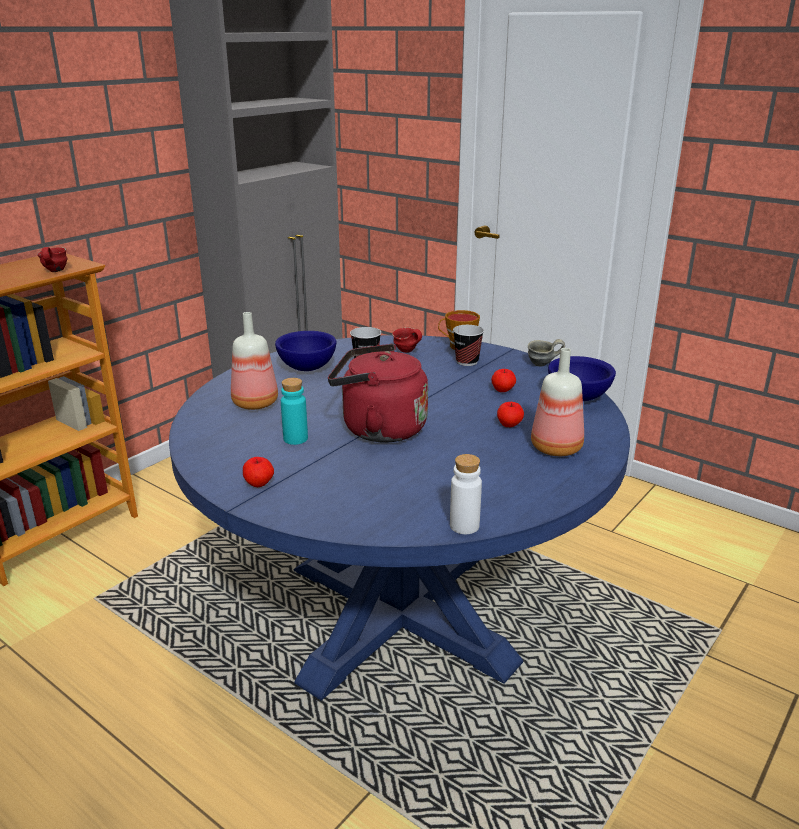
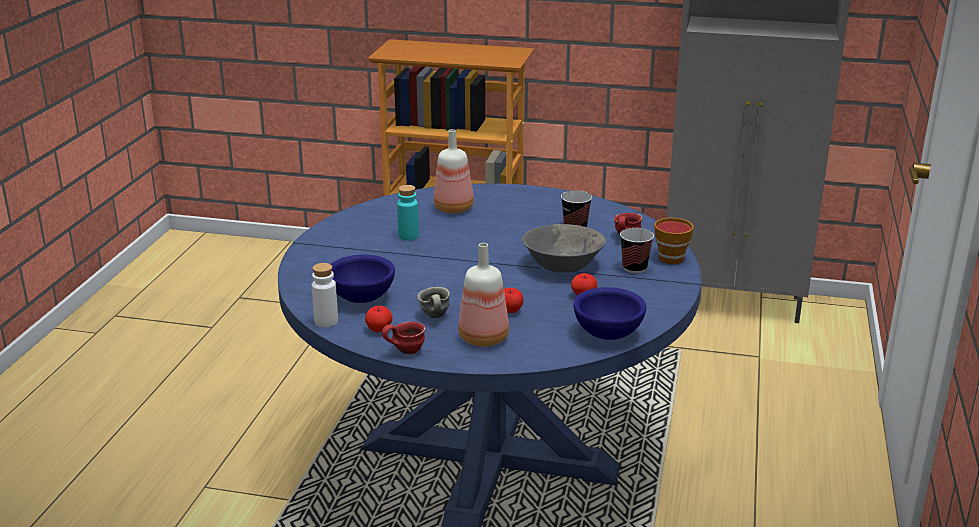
camera: 65 degrees right, 0 degrees up
red mug [37,247,67,272] -> red mug moved to [382,322,425,354]
apple [243,457,274,487] -> apple moved to [365,306,393,332]
blue bowl [275,331,336,371] -> blue bowl moved to [331,254,395,303]
red kettle [328,344,428,442] -> none
grey mug [528,339,565,366] -> grey mug moved to [417,287,450,318]
none -> grey bowl [522,224,605,273]

